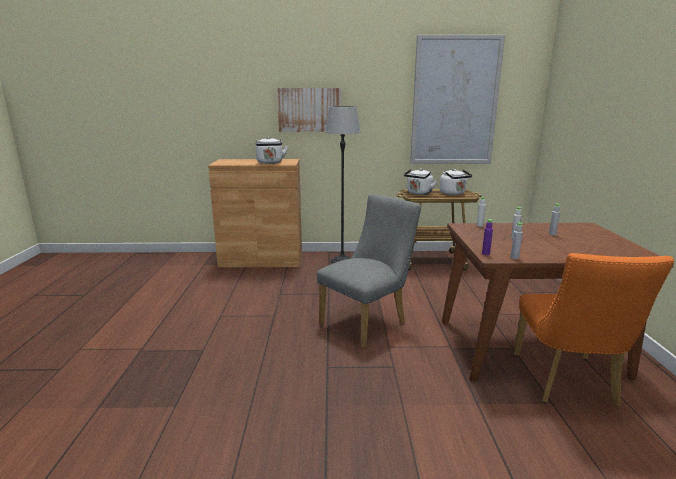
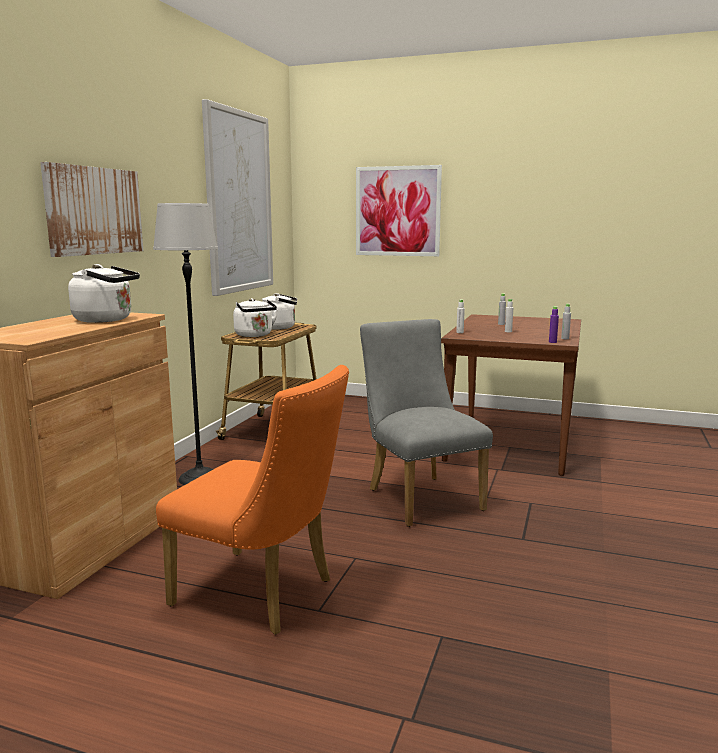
camera: 70 degrees left, 5 degrees down
orange chair [514,253,674,407] -> orange chair moved to [156,365,349,635]
none -> picture [356,165,442,256]

